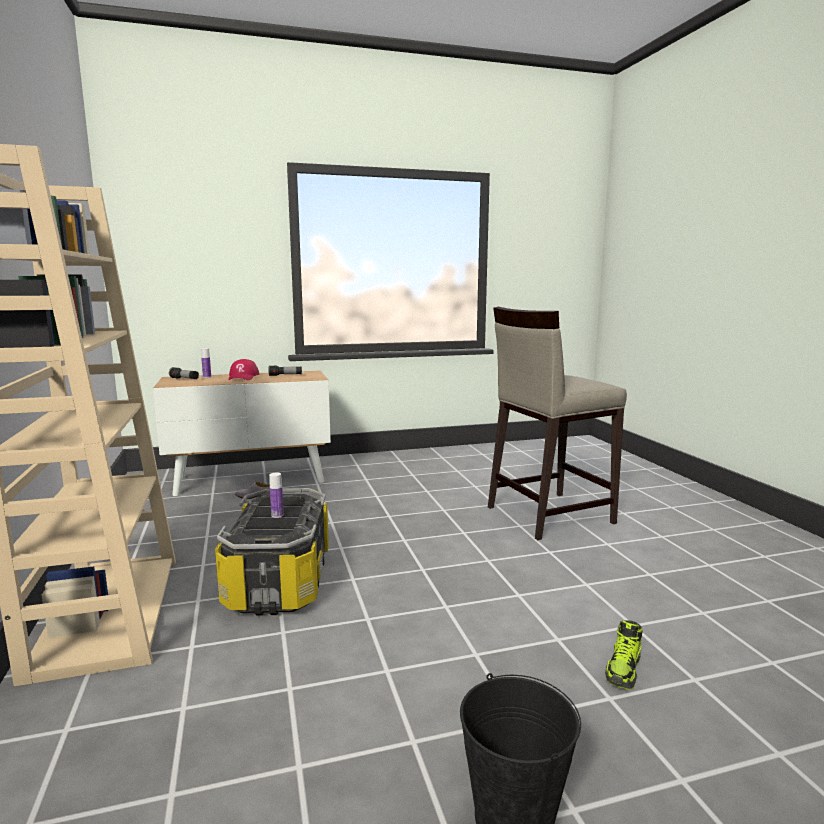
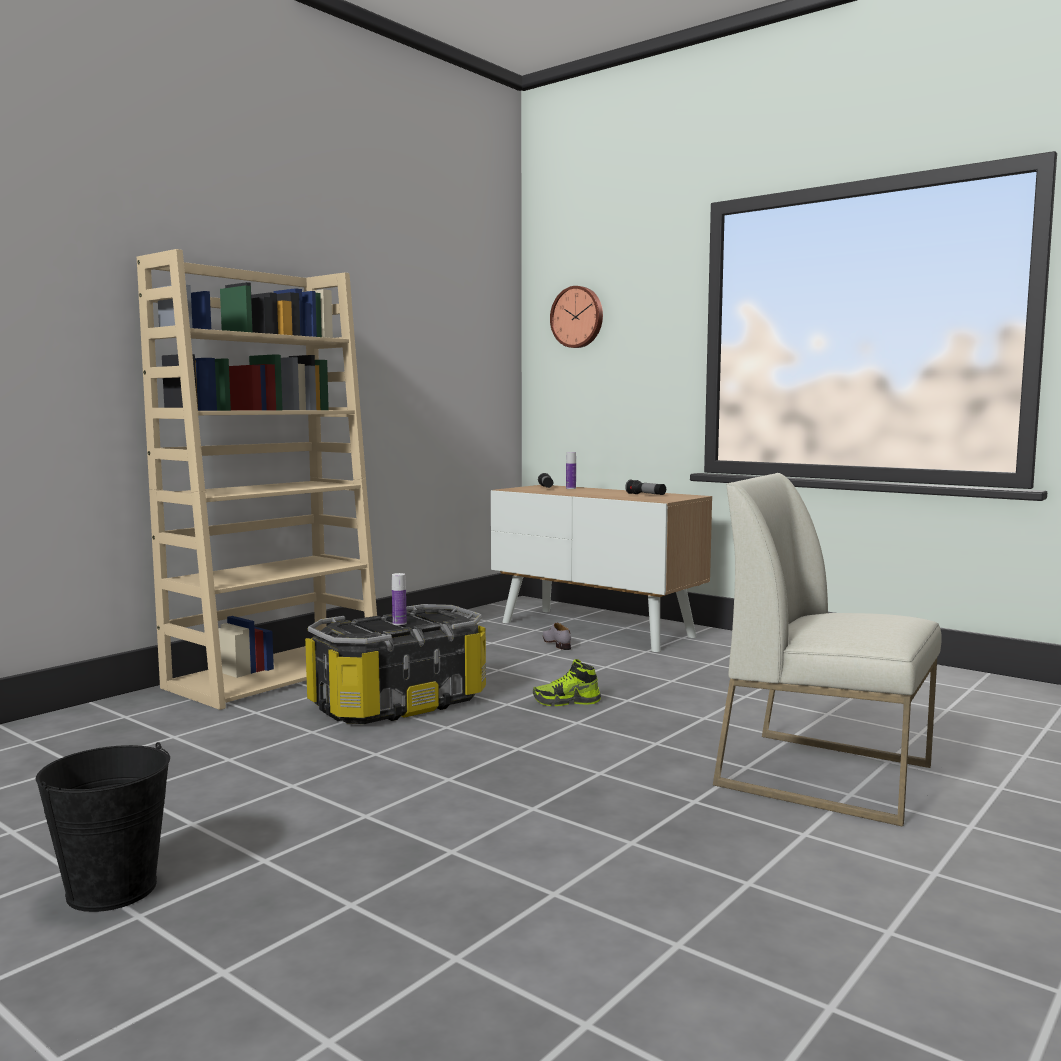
camera: 55 degrees right, 5 degrees down
red cap [228,359,260,380] -> none
beige stool [488,306,627,540] -> white chair [713,473,942,826]
shoe [605,620,643,690] -> shoe moved to [533,659,601,706]
none -> wall clock [550,286,603,348]

